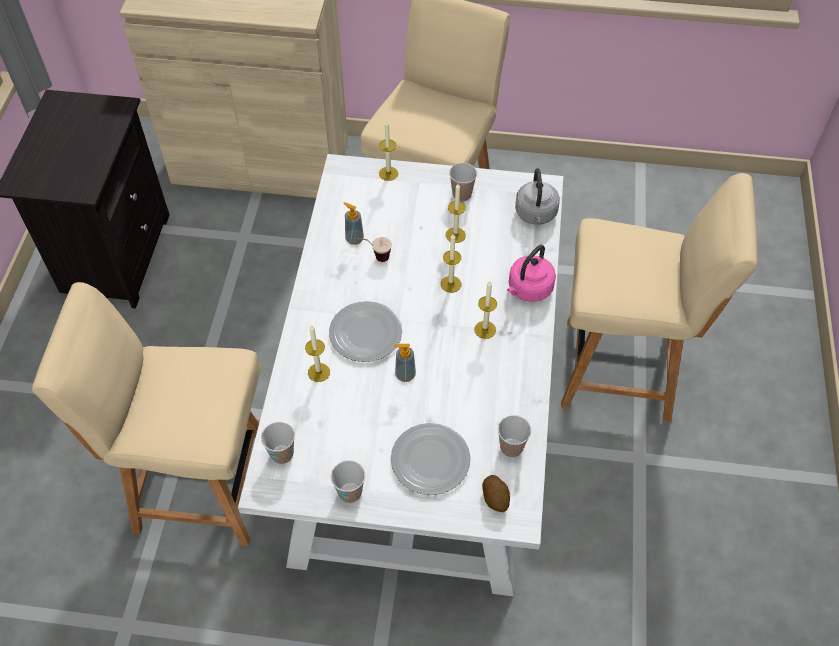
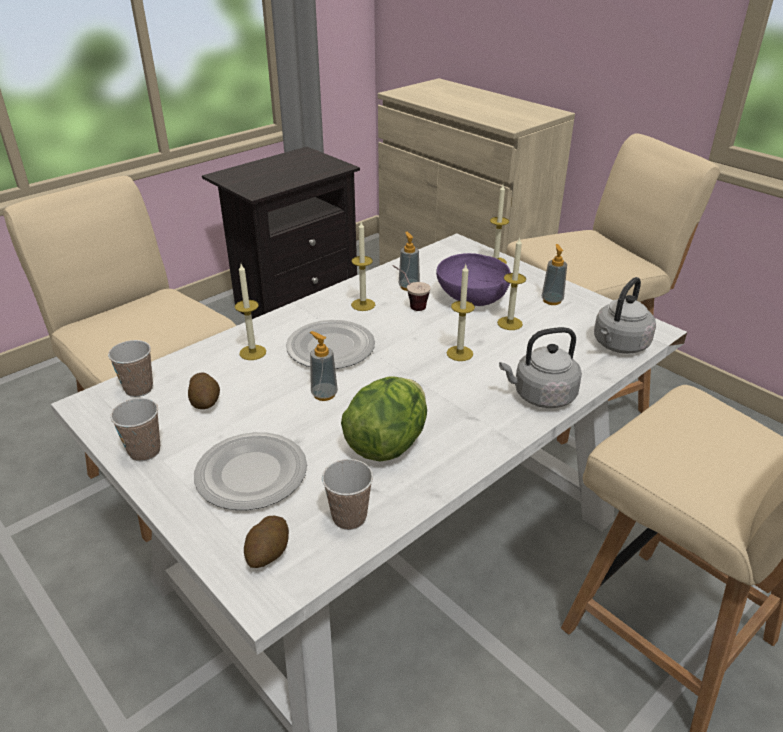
camera: 40 degrees right, 20 degrees down
cup [449,163,477,201] -> soap dispenser [542,244,567,305]
candle [474,281,497,339] -> candle moved to [351,222,375,311]
pink kettle [507,245,556,302] -> grey kettle [499,327,582,408]
none -> potato [188,372,220,409]
none -> lettuce [341,376,427,462]
none -> purple bowl [436,253,511,306]

